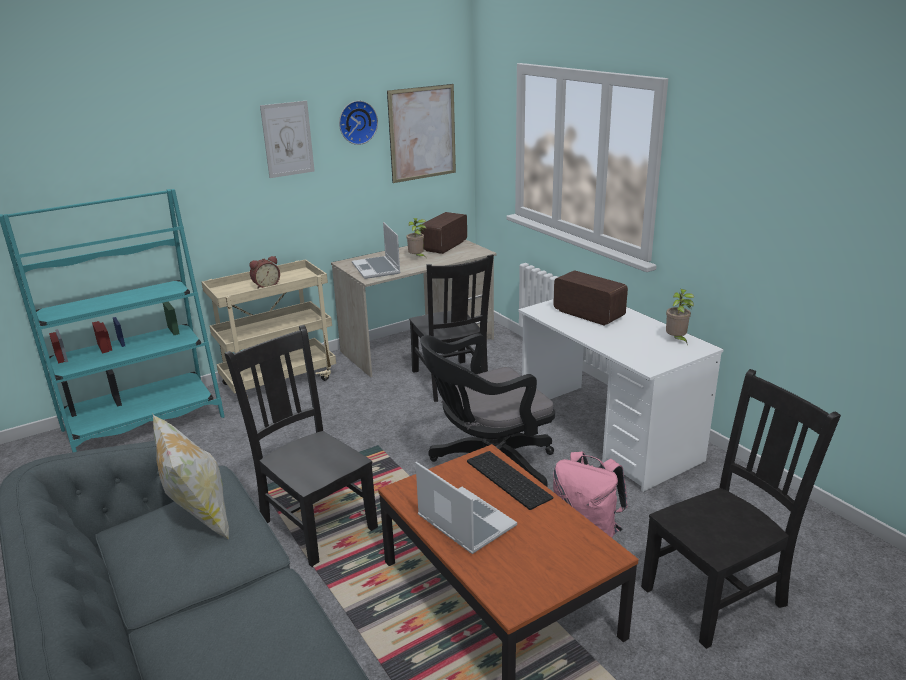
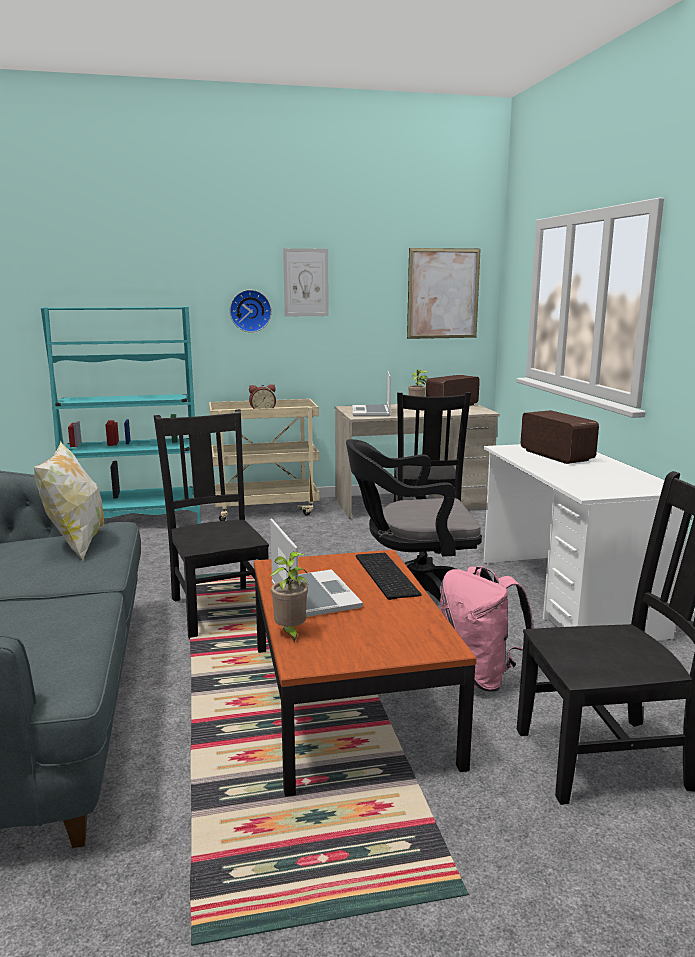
camera: 20 degrees right, 10 degrees down
wall clock [339,101,378,145] -> wall clock moved to [230,290,272,332]
potted plant [666,289,694,343] -> potted plant moved to [270,552,309,642]

